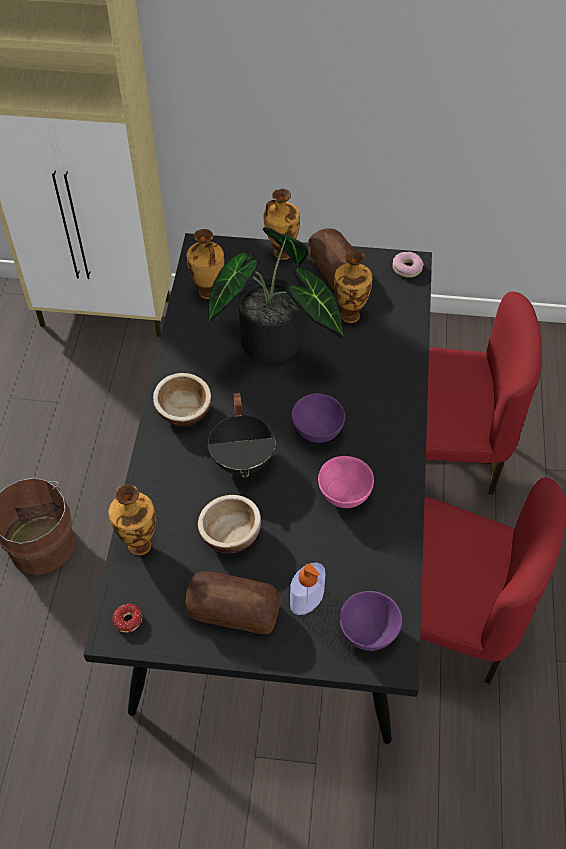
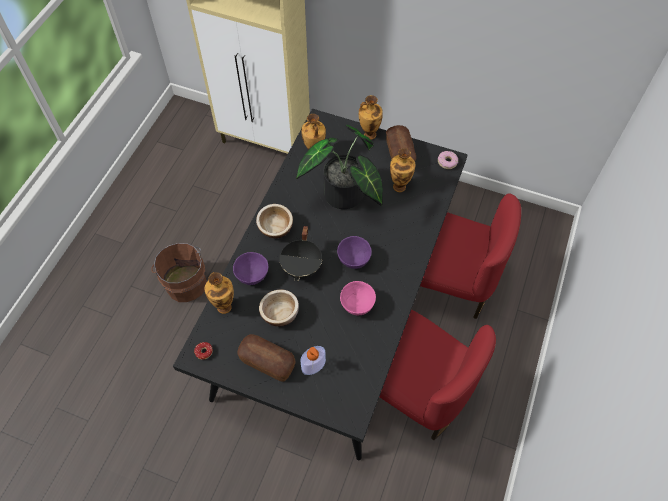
camera: 15 degrees right, 5 degrees up
purple bowl [340,591,402,651] -> purple bowl moved to [233,252,268,285]

